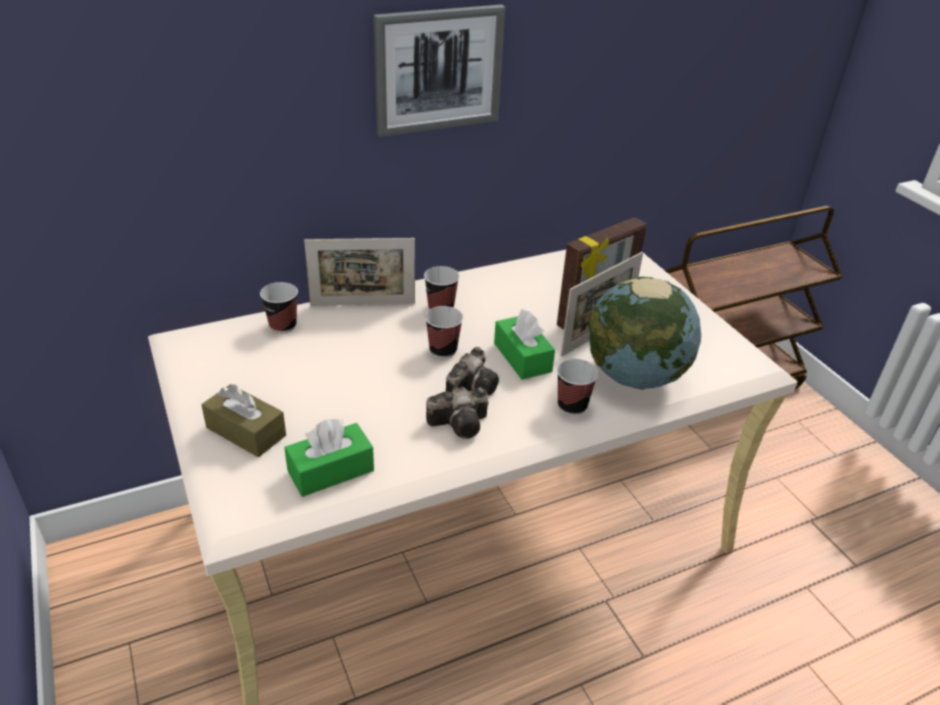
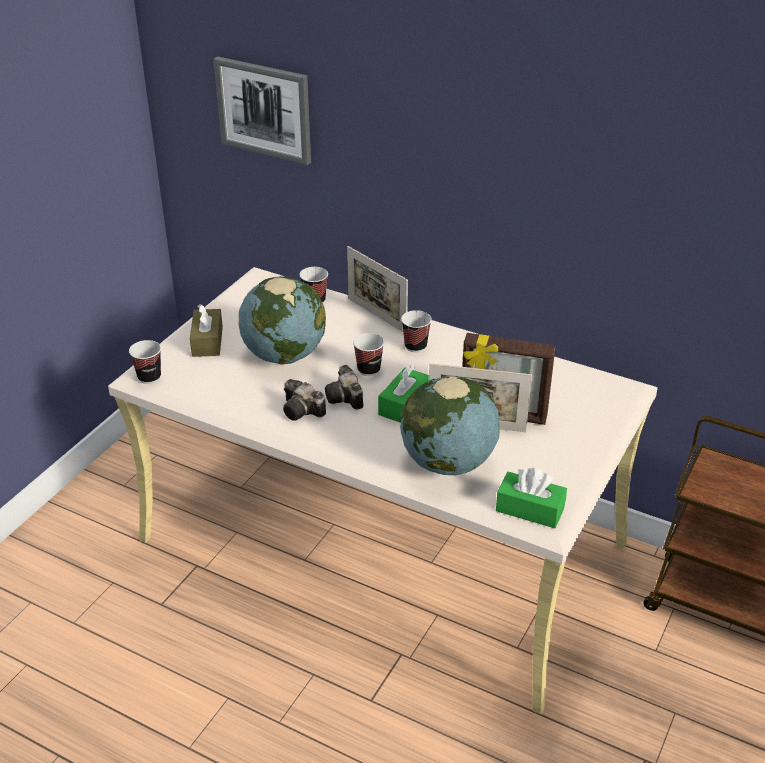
camera: 55 degrees right, 0 degrees up
green tissue box [284,419,374,497] -> green tissue box moved to [496,468,567,528]
picture [373,5,505,137] -> picture moved to [214,56,311,165]
camera [446,347,499,396] -> camera turned 75 degrees clockwise [325,365,363,410]
cup [557,359,598,415] -> cup moved to [129,340,161,384]
none -> globe [239,276,326,365]

